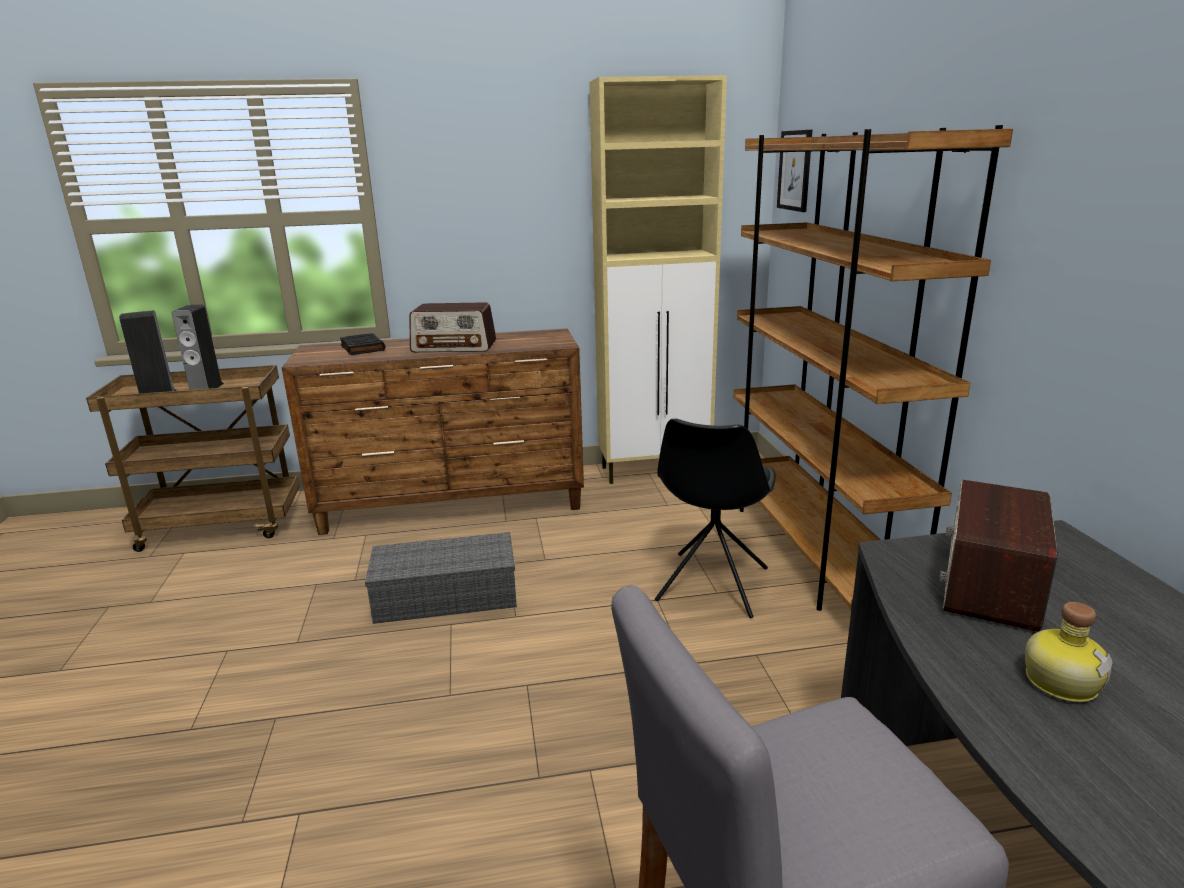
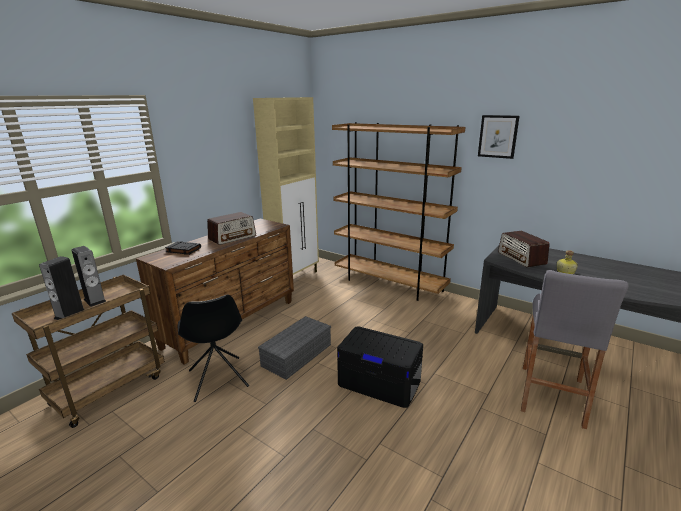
camera: 45 degrees left, 0 degrees up
black chair [655,418,776,618] -> black chair moved to [178,295,249,402]
picture [777,130,812,212] -> picture moved to [478,115,520,159]
none -> black storage box [337,326,423,408]

